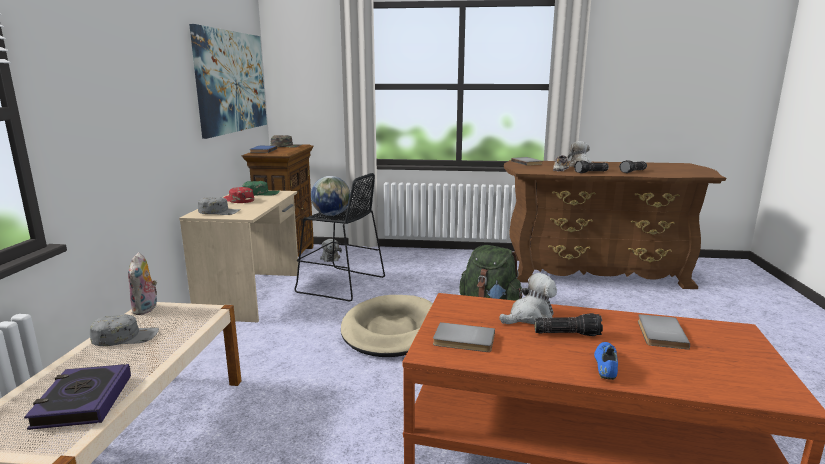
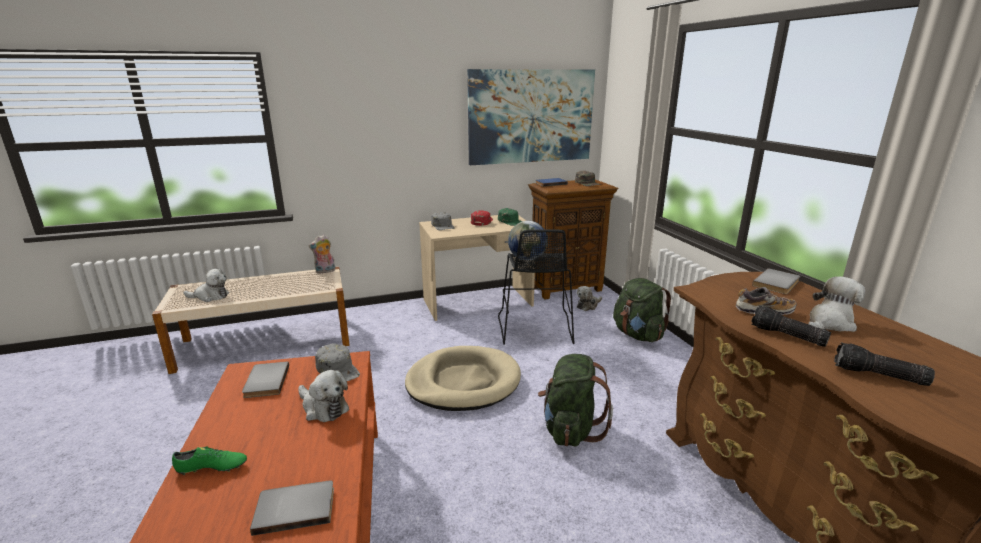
camera: 65 degrees right, 5 degrees up
book [24,364,131,430] -> plush toy [183,269,229,302]
grey cap [90,314,159,346] -> grey cap moved to [315,343,360,381]
flashlight [534,313,603,336] -> none
blue shoe [594,342,618,380] -> green shoe [172,446,247,475]
none -> green backpack [613,278,671,342]

